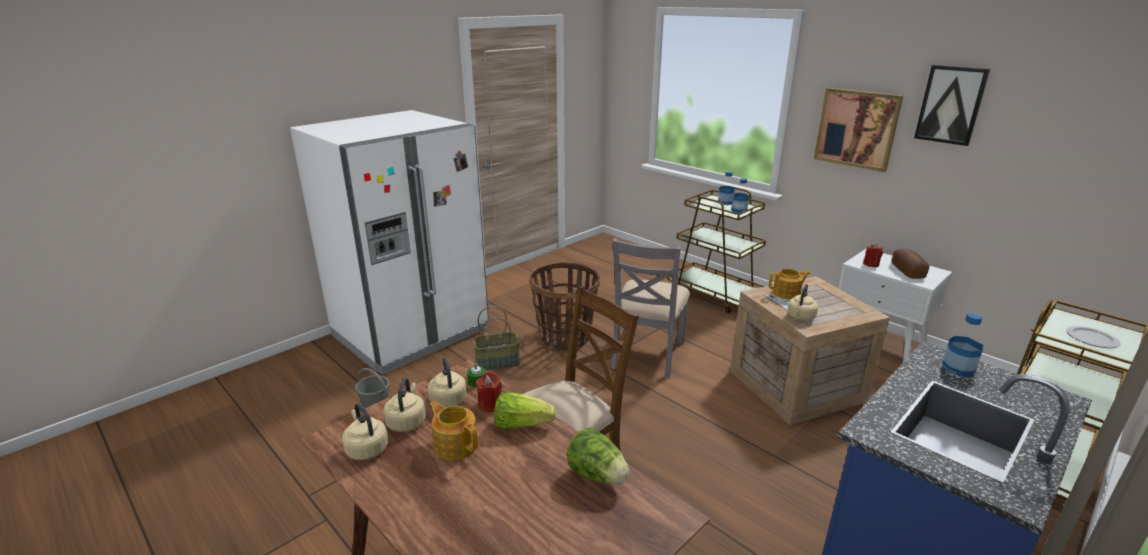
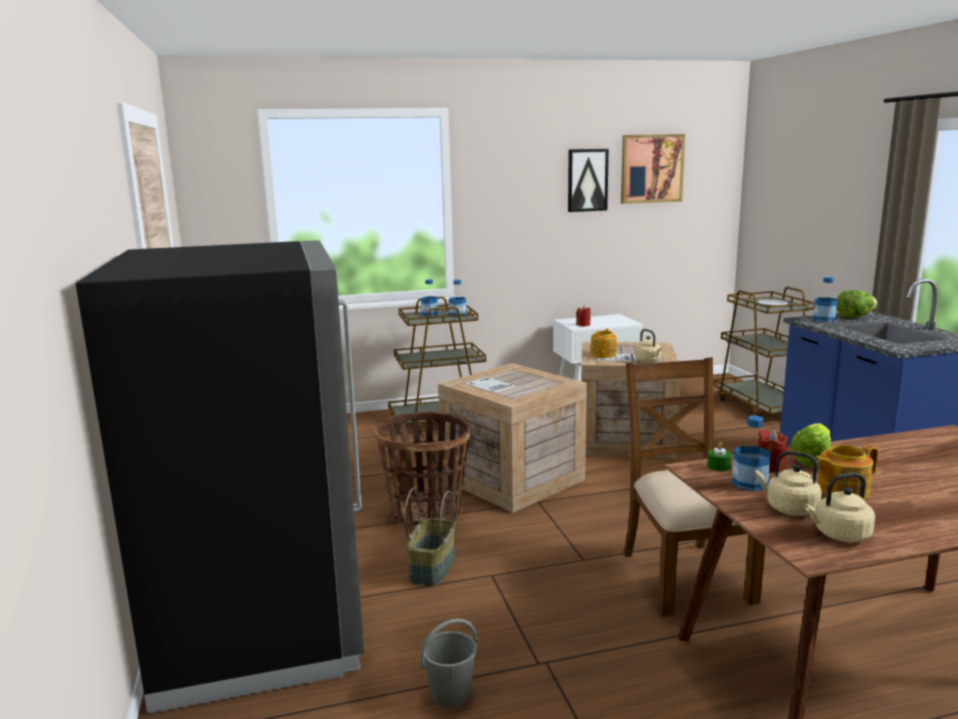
camera: 60 degrees left, 10 degrees down
white fridge [290,110,489,375] -> black fridge [76,240,364,714]
beige kettle [428,357,467,407] -> bottle [732,416,770,492]
lettuce [567,428,630,484] -> lettuce moved to [837,290,877,318]
grey chair [611,238,690,379] -> crate [439,363,587,513]
picture [814,88,903,172] -> picture moved to [621,134,685,204]
bread [892,249,929,279] -> none

